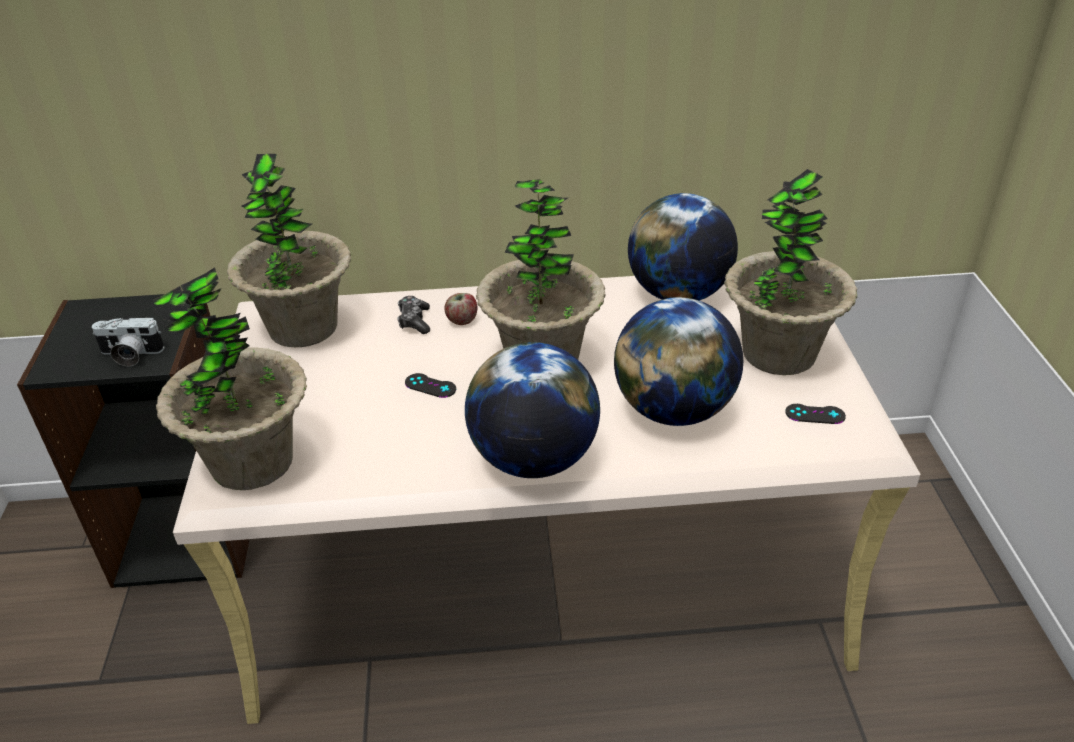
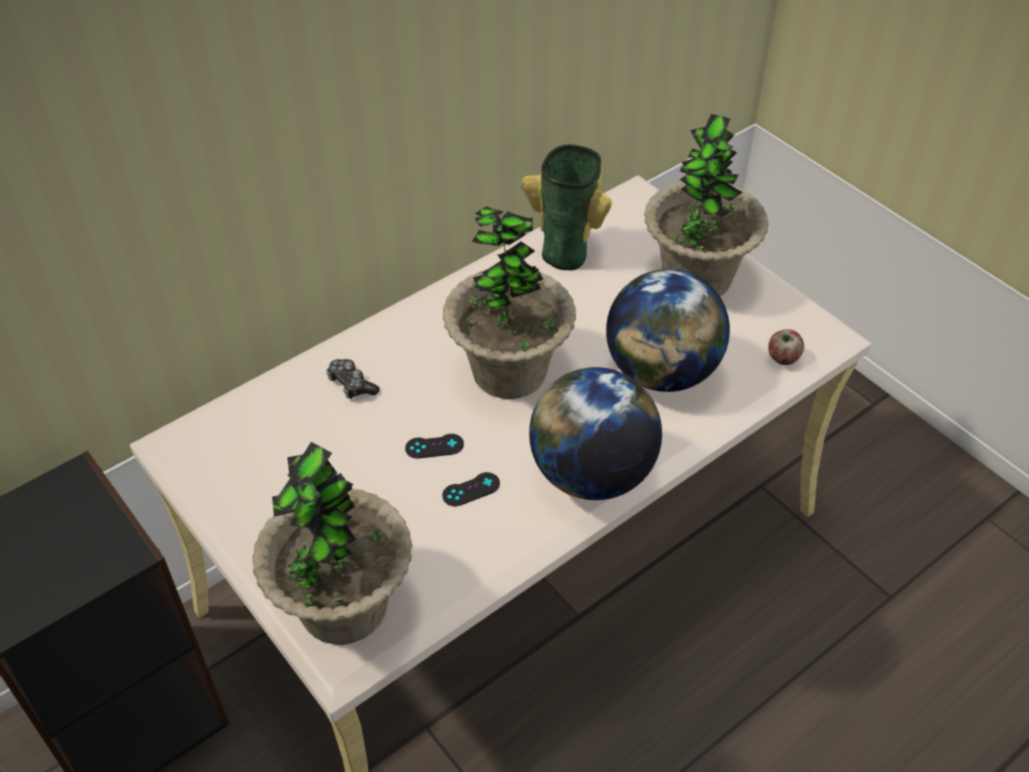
camera: 35 degrees left, 10 degrees up
camera [92,317,164,367] -> none
potted plant [227,154,351,347] -> none
apple [444,293,478,325] -> apple moved to [768,329,804,365]
globe [628,193,738,301] -> vase [521,144,612,270]
black game controller [785,404,846,424] -> black game controller moved to [442,472,500,506]

